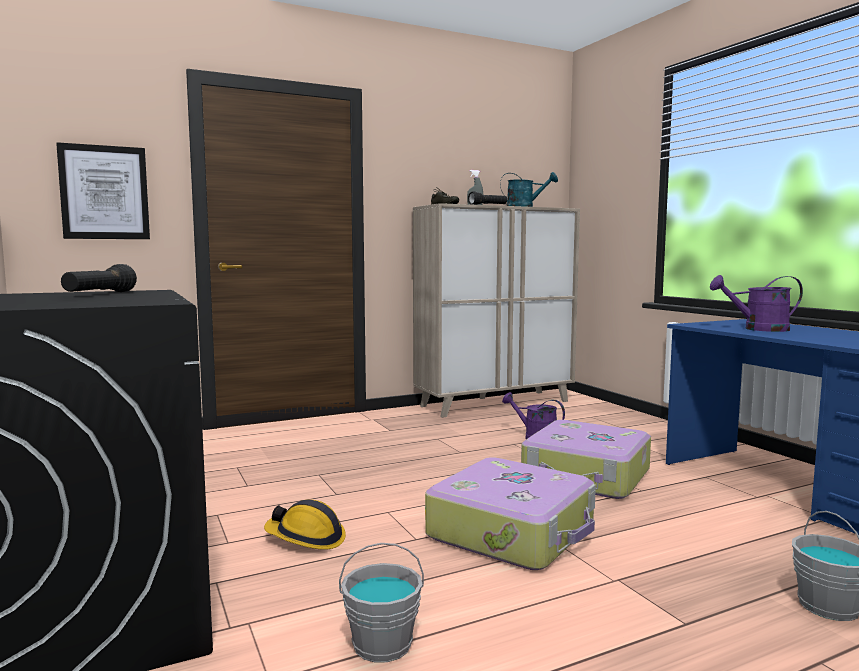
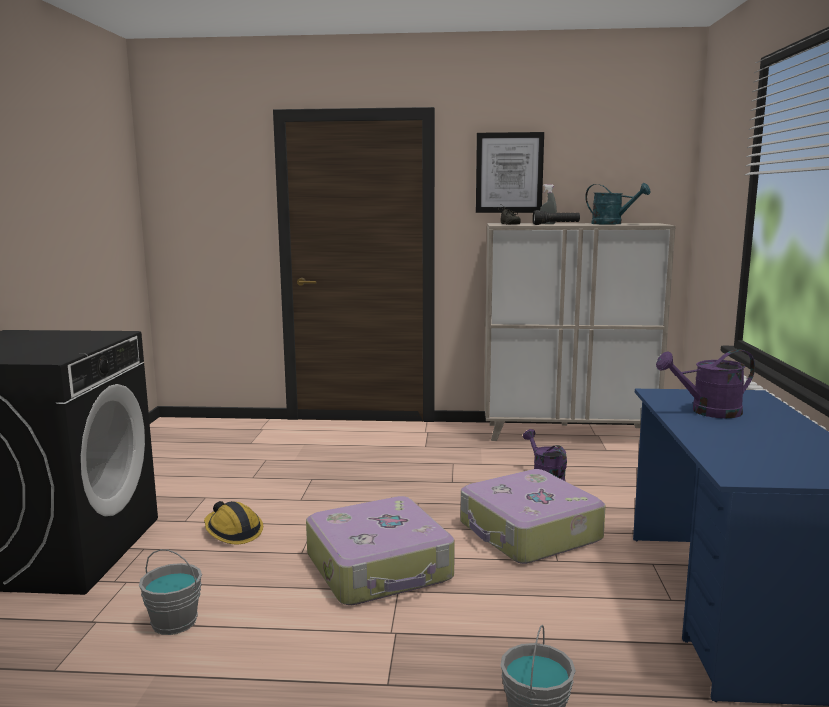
camera: 30 degrees right, 5 degrees up
picture [56,142,150,239] -> picture moved to [476,132,544,213]
black flashlight [61,264,137,292] -> none
purple watering can [710,275,803,332] -> purple watering can turned 45 degrees counterclockwise [656,349,755,418]

